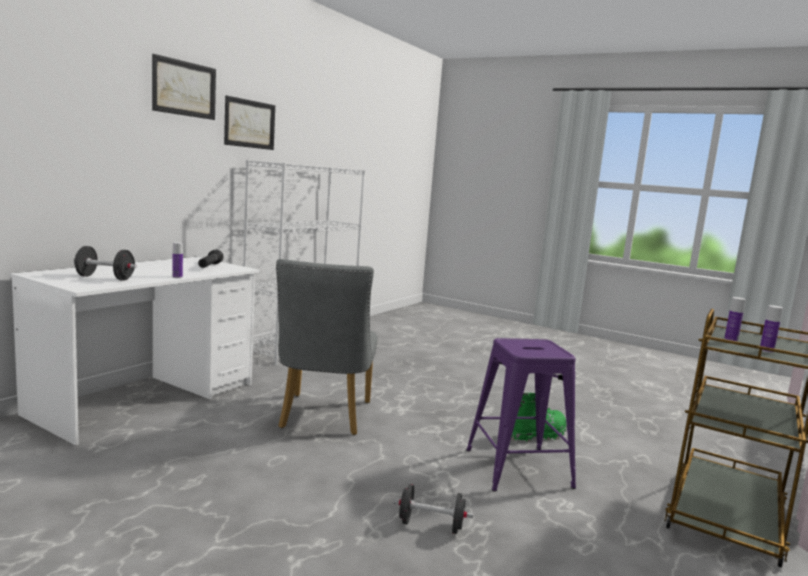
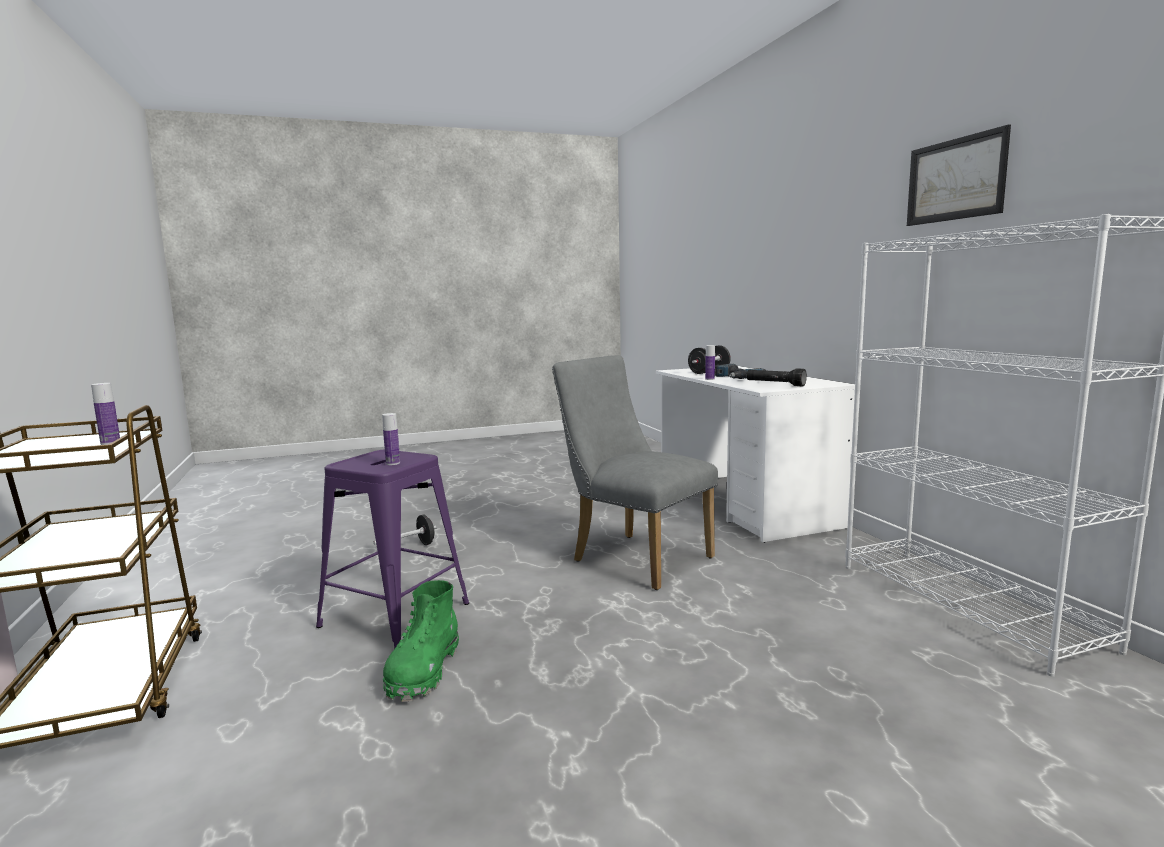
camera: 130 degrees right, 0 degrees up
picture [152,54,216,120] -> none
bottle [760,305,783,353] -> bottle moved to [382,413,400,465]
none -> power drill [715,364,766,379]

